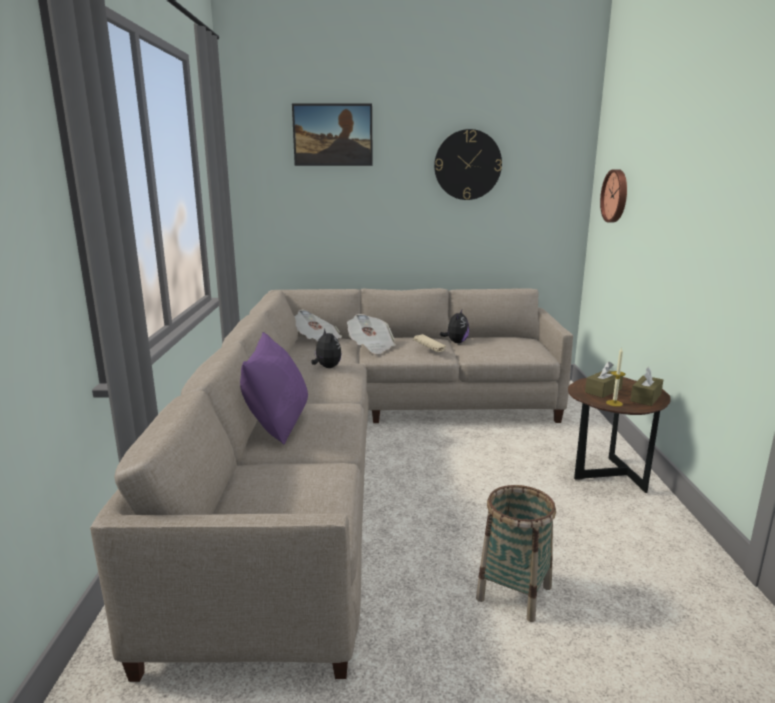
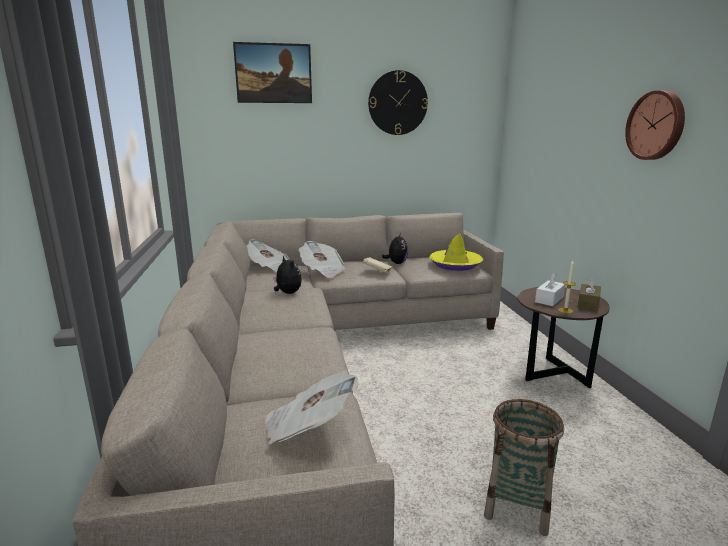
camera: 10 degrees left, 0 degrees up
purple pillow [240,332,308,444] -> none
brown tissue box [585,361,623,398] -> white tissue box [535,273,565,306]
wall clock [600,169,627,222] -> wall clock moved to [625,90,685,160]
none -> newspaper [265,370,359,445]
none -> yellow hat [429,233,483,271]

